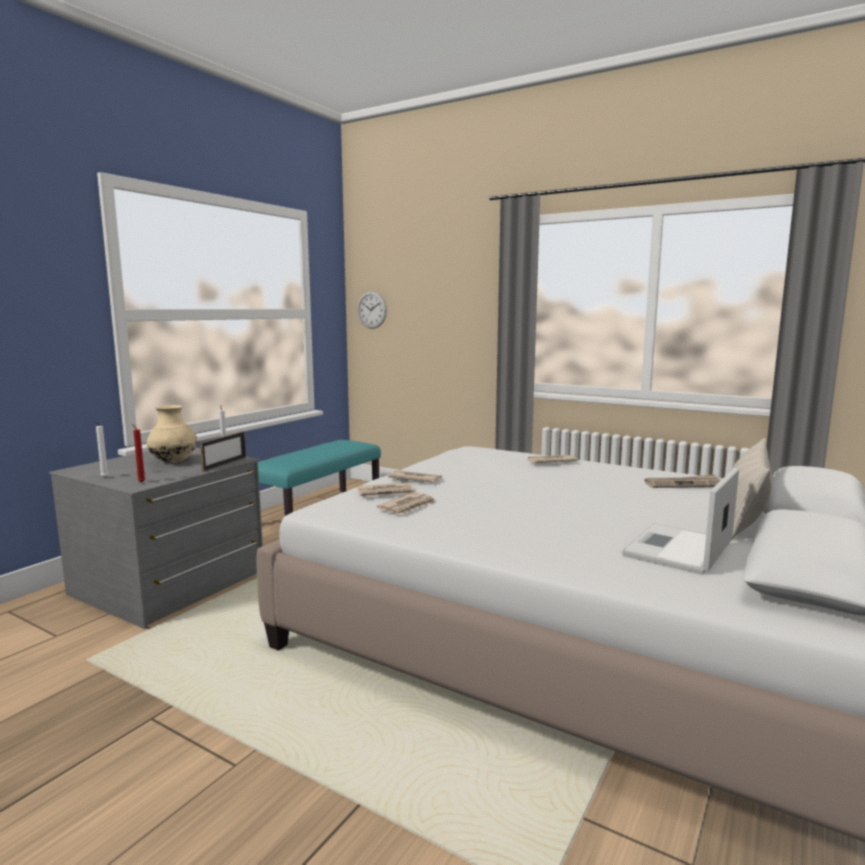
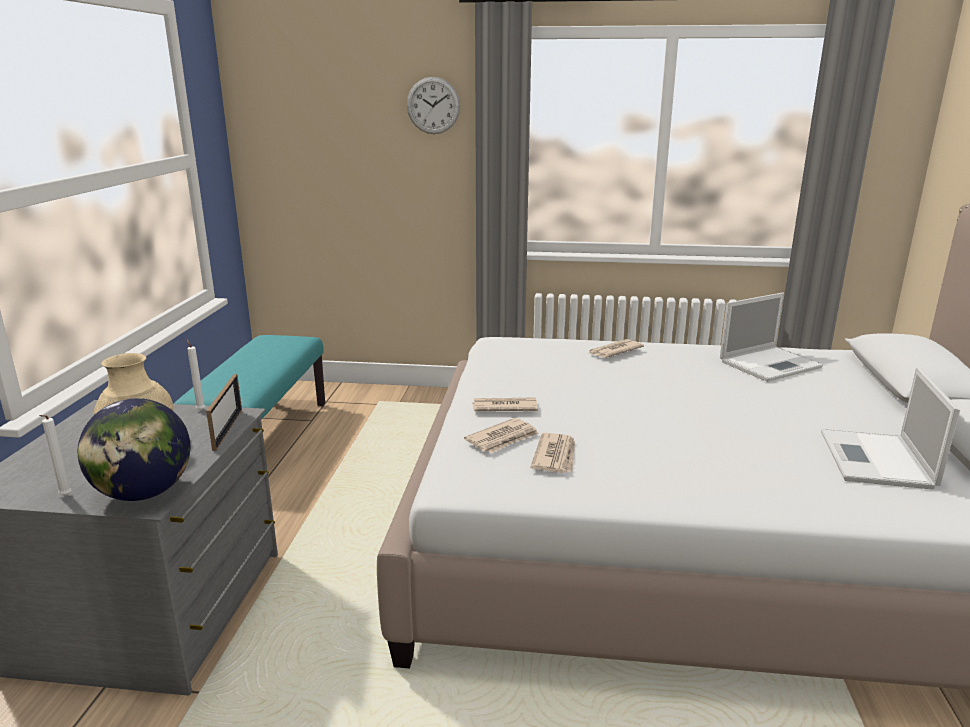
camera: 25 degrees left, 10 degrees up
red candle [131,423,145,482] -> globe [78,398,190,501]
wall clock [357,291,387,329] -> wall clock moved to [407,77,460,134]
newspaper [644,474,721,488] -> laptop [720,293,823,382]
beige pillow [731,438,772,539] -> none

